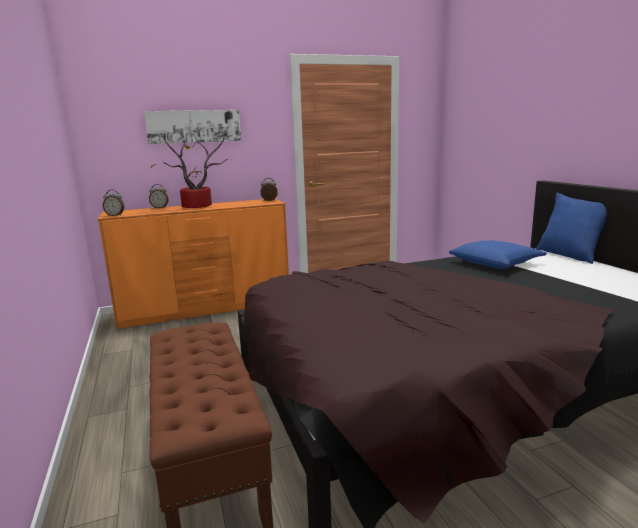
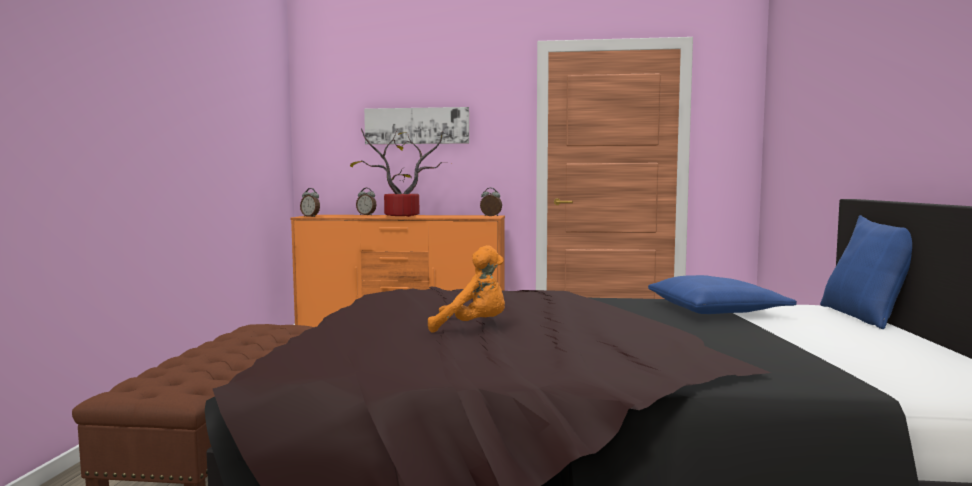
camera: 25 degrees right, 10 degrees down
none -> orange plush toy [428,245,505,333]

